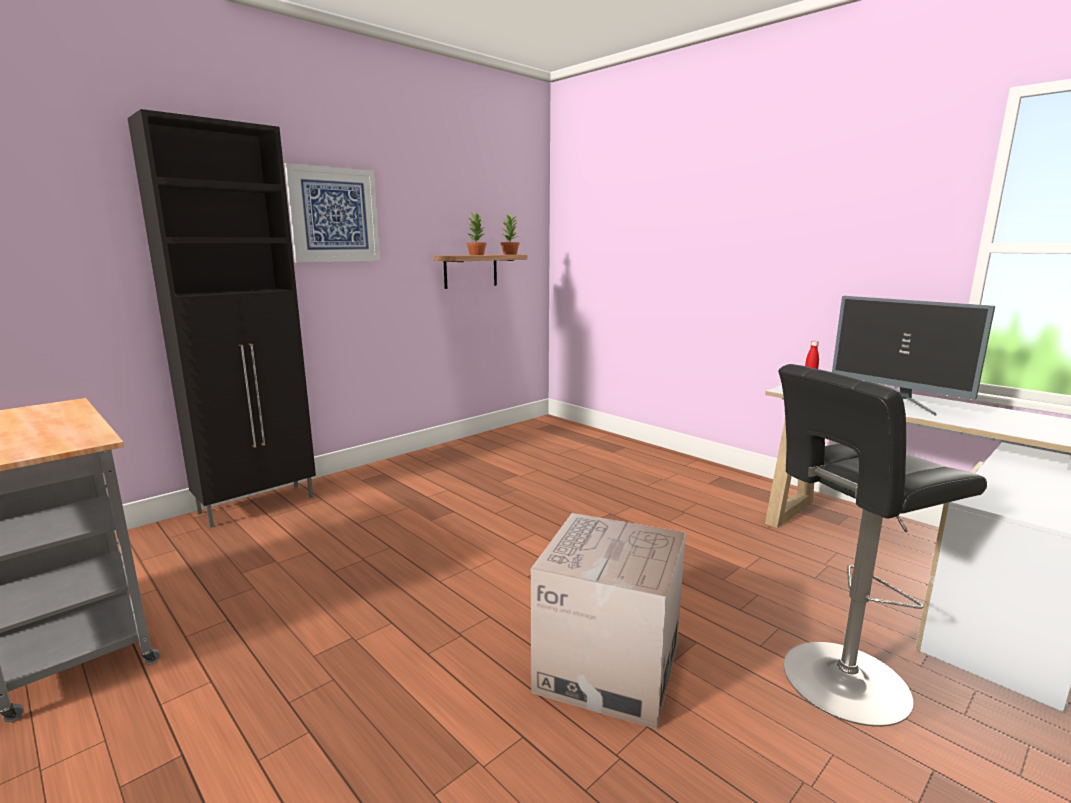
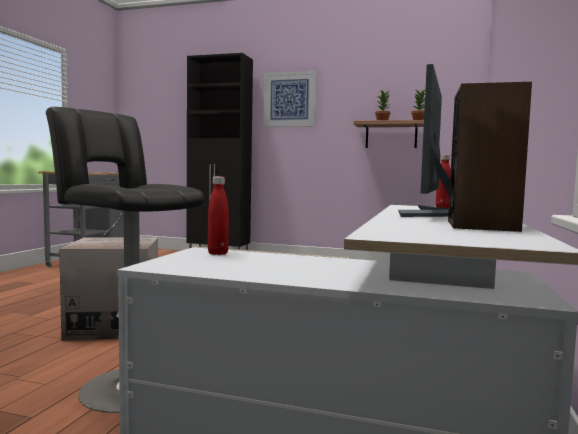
camera: 60 degrees right, 10 degrees down
none -> red bottle [208,177,229,255]
none -> speaker [448,82,532,232]

